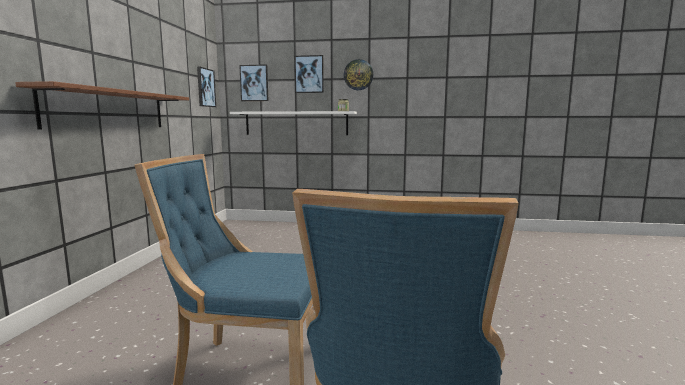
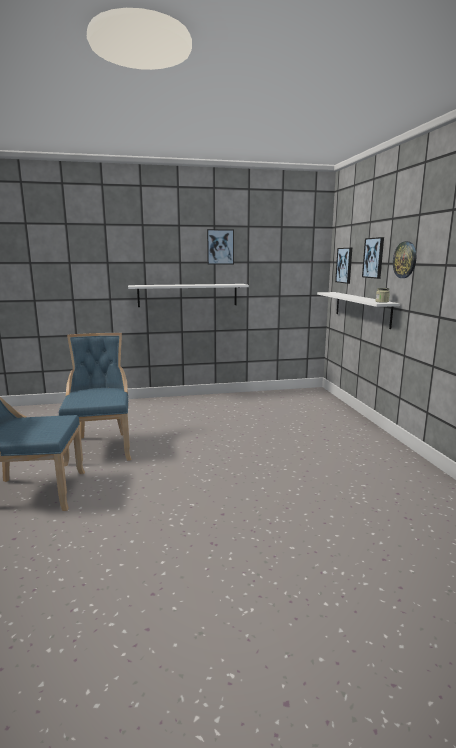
camera: 70 degrees right, 5 degrees up
brown shelf [15,81,189,130] -> white shelf [128,284,249,307]
picture [197,67,216,107] -> picture moved to [207,229,234,264]

